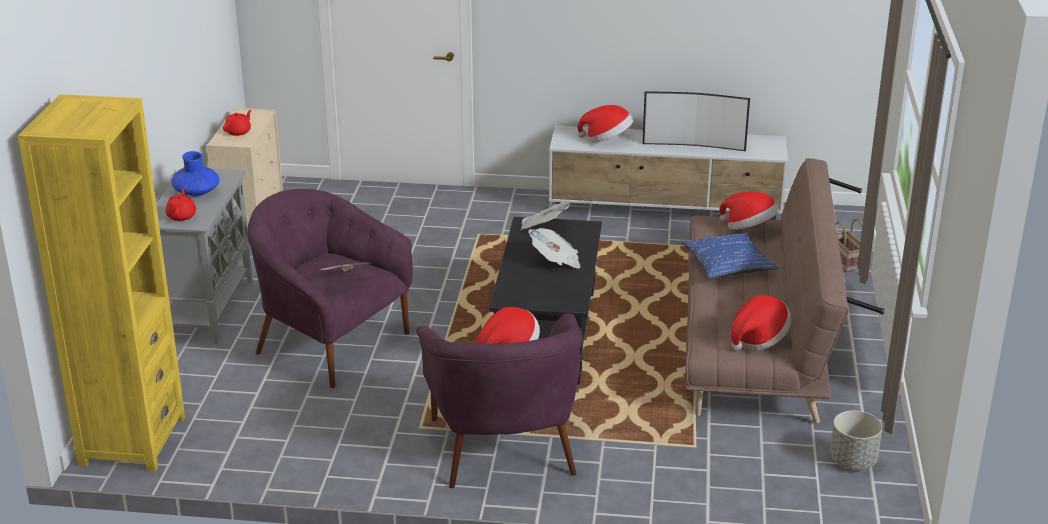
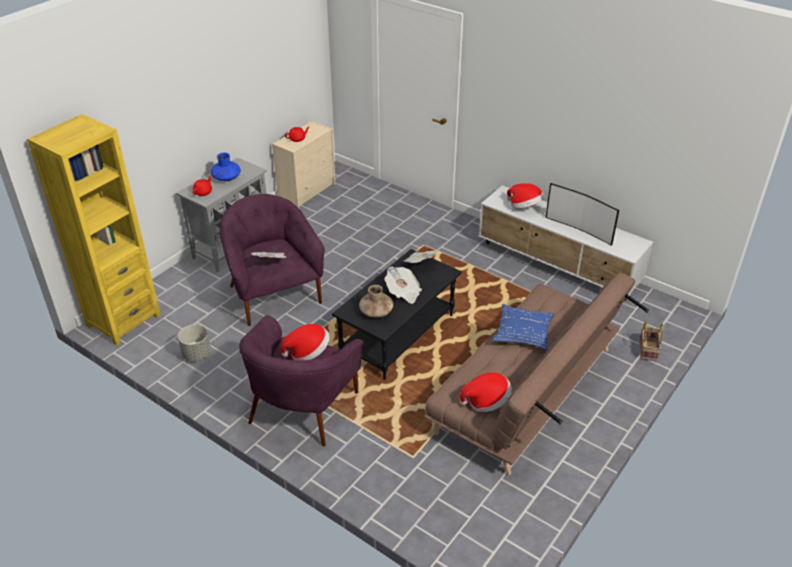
camera: 30 degrees right, 10 degrees up
hat [720,191,779,230] -> none
grey planter [830,411,883,470] -> grey planter moved to [178,325,211,362]
none -> brown vase [359,285,393,318]

